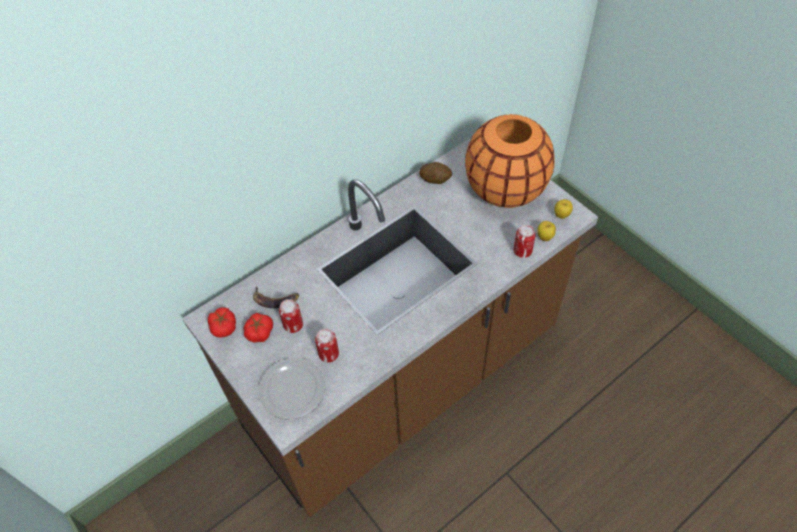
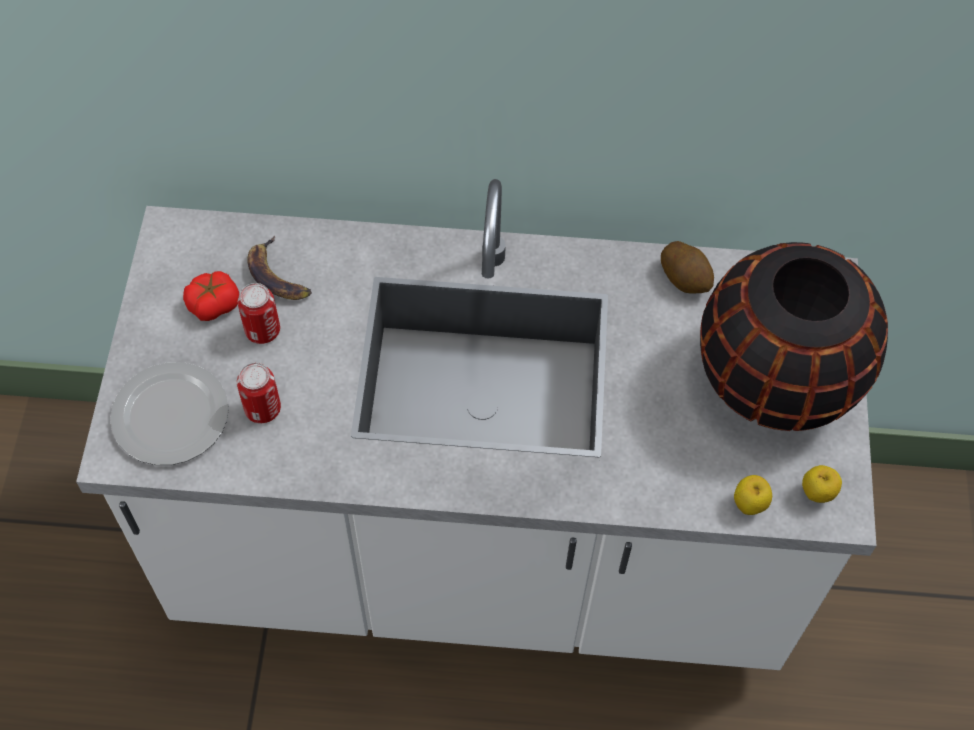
camera: 40 degrees right, 5 degrees up
brown counter [182,137,598,518] -> white counter [76,179,876,670]
tomato [208,307,236,338] -> none
orange vase [465,114,555,208] -> black vase [700,242,888,431]
can [513,224,536,258] -> none

